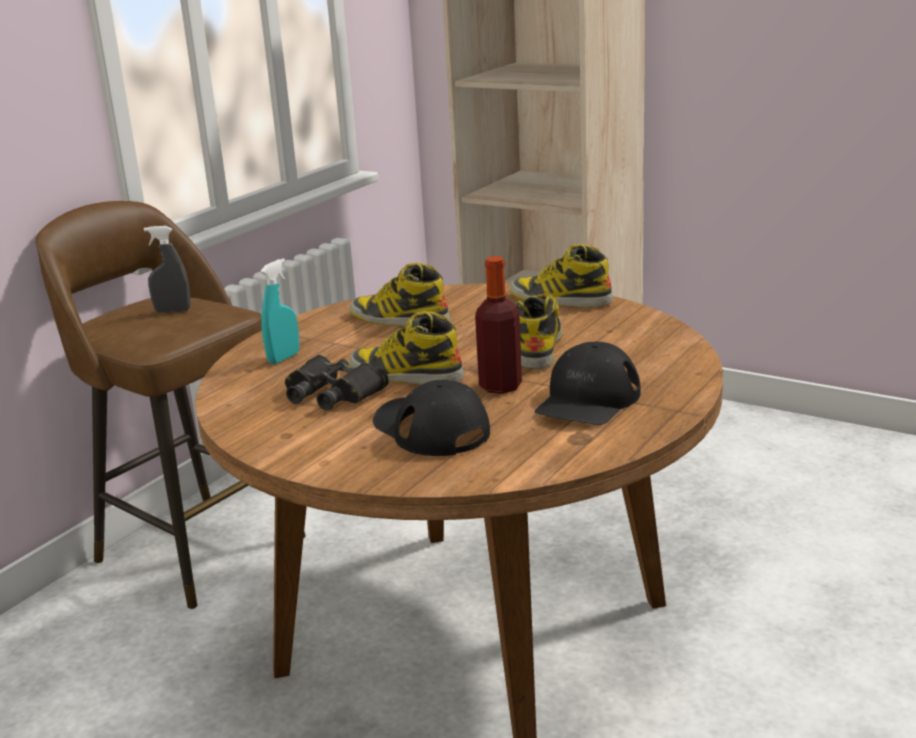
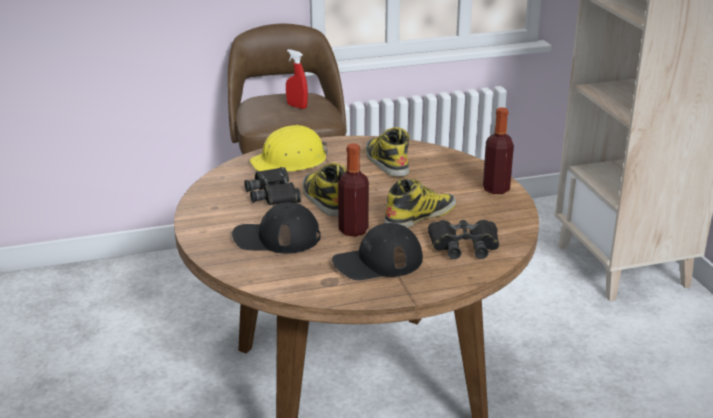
camera: 40 degrees right, 5 degrees up
grey spray bottle [144,226,190,313] -> red spray bottle [286,49,308,109]
turquoise spray bottle [260,259,299,364] -> yellow hard hat [250,125,328,172]
black cap [373,379,490,456] -> black cap turned 90 degrees counterclockwise [232,202,321,253]
boot [510,244,613,307] -> bottle [483,108,514,194]
none -> black binoculars [428,219,499,259]

